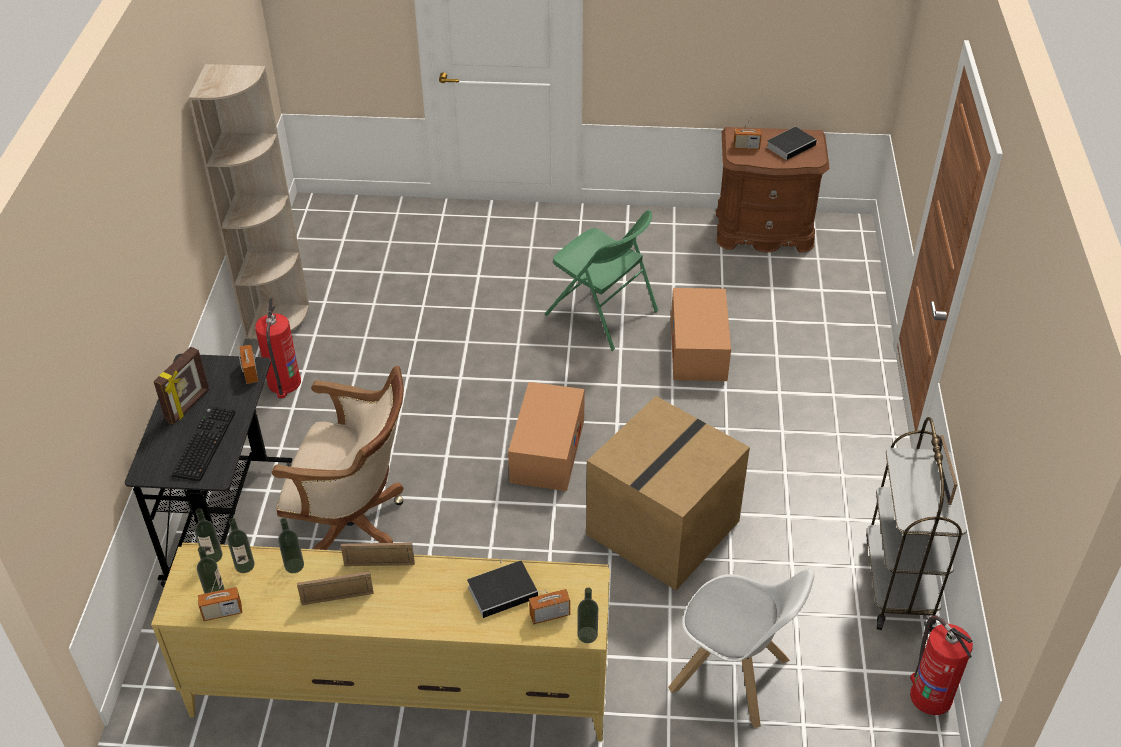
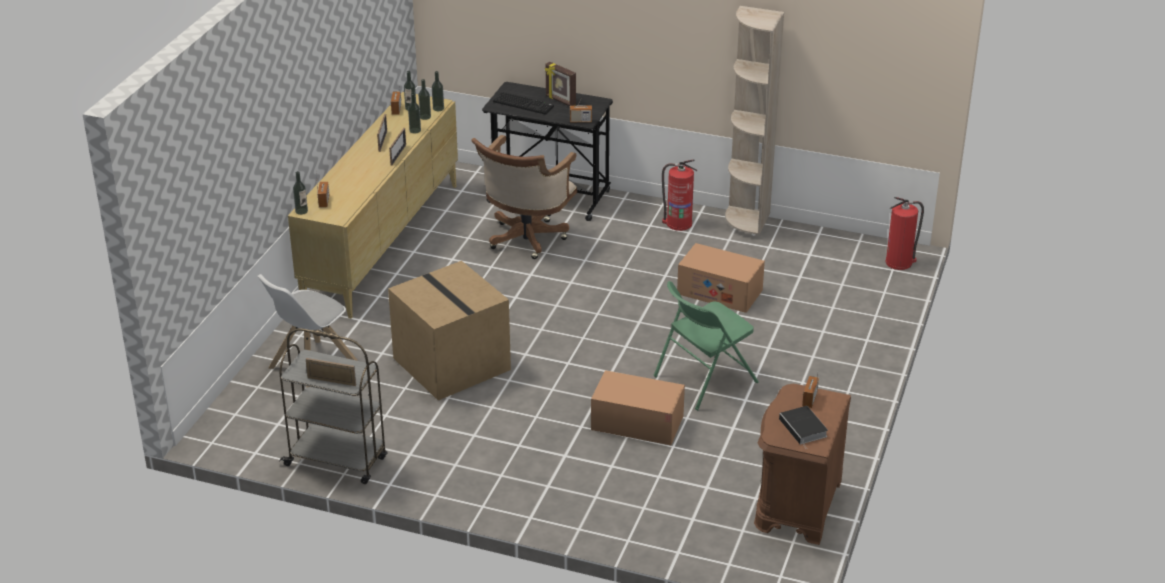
camera: 105 degrees right, 10 degrees down
book [467,560,547,618] -> none
cardboard box [508,382,585,491] -> cardboard box moved to [677,243,765,313]
fire extinguisher [910,615,973,715] -> fire extinguisher moved to [885,197,924,270]

